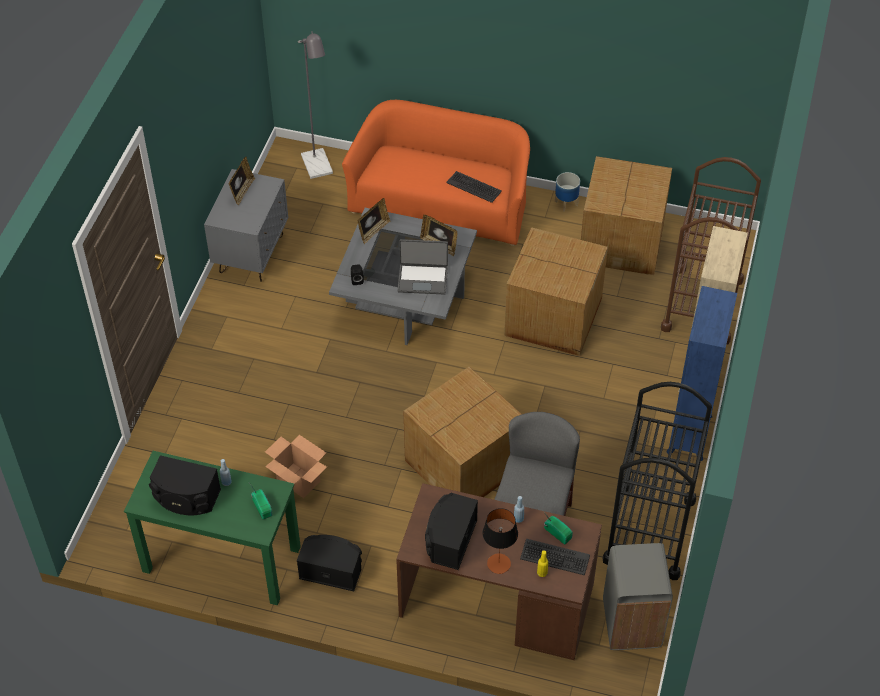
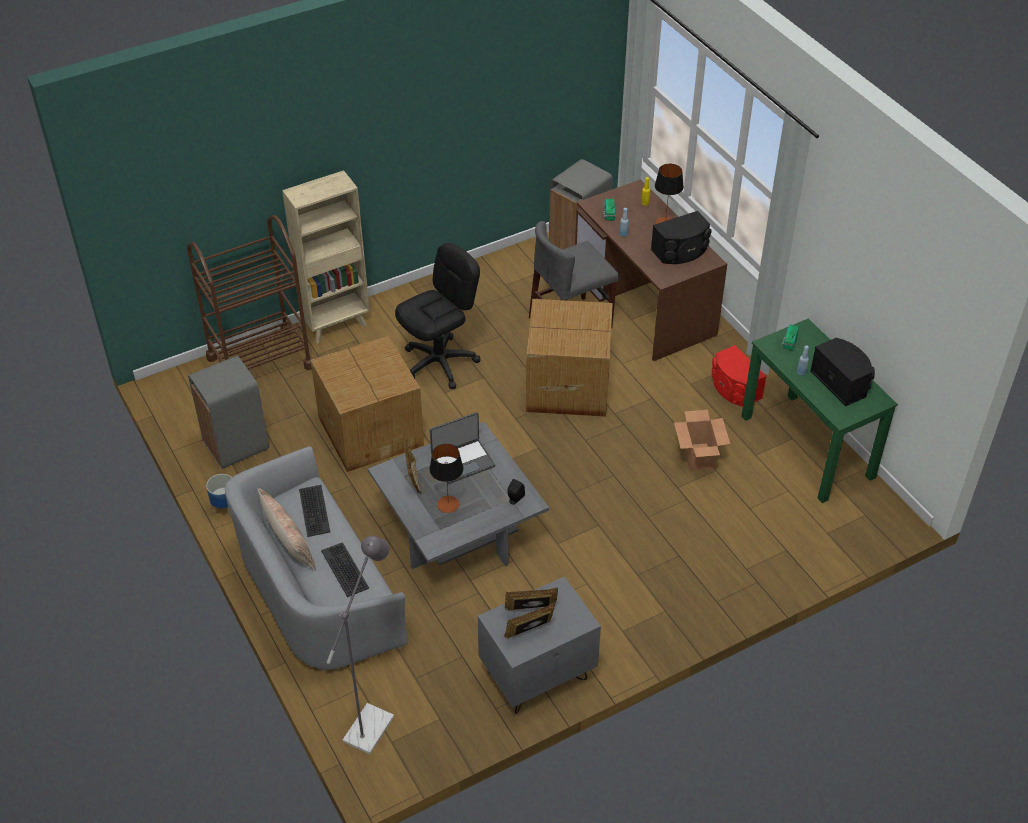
camera: 135 degrees left, 5 degrees down
black speaker [297,535,362,591] -> red speaker [712,345,767,407]
orange sofa [342,100,530,246] -> grey sofa [225,446,408,672]
picture frame [358,198,390,244] -> picture frame moved to [505,588,558,611]
laptop [398,239,448,295] -> laptop turned 105 degrees clockwise [430,412,496,484]
keyboard [520,539,590,575] -> keyboard moved to [321,542,369,597]
cardboard box [581,156,672,275] -> grey trash can [188,356,269,469]
black cart [603,382,712,580] -> none
blue bookcase [667,286,737,461] -> none
none -> pillow [257,488,316,571]
none -> black office chair [395,243,480,389]
none -> table lamp [430,444,463,513]

